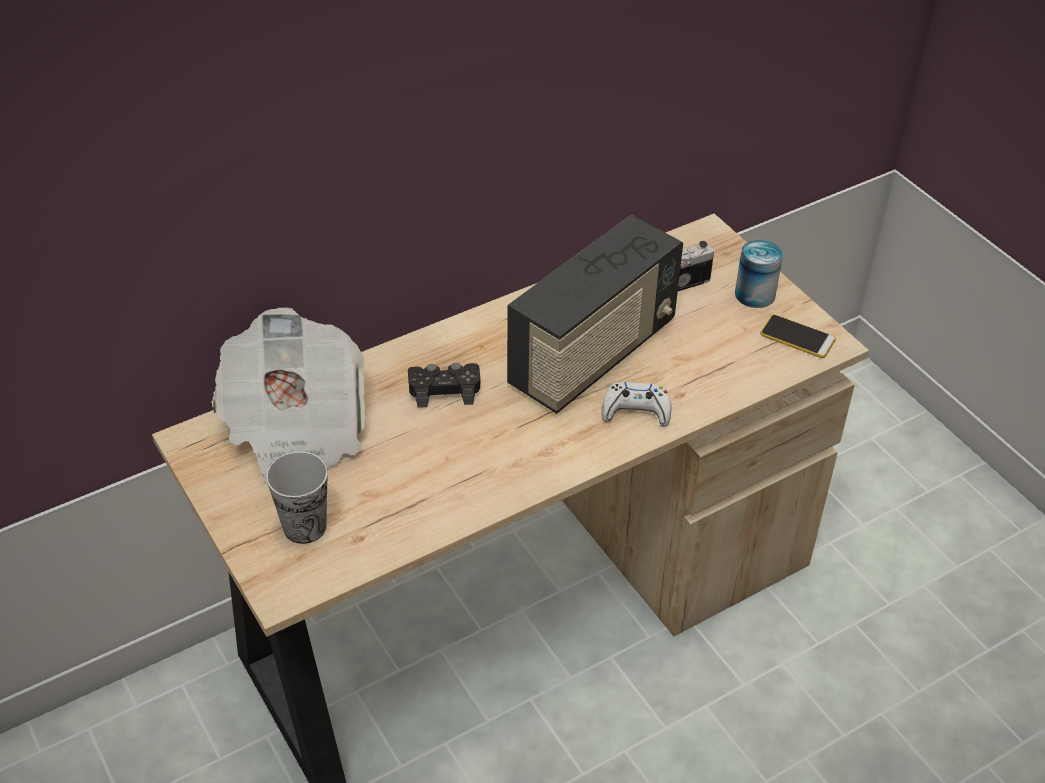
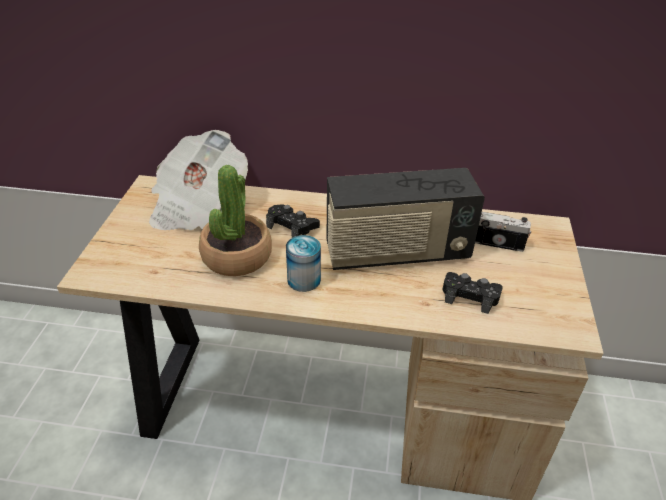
camera: 40 degrees right, 5 degrees down
cup [266,451,328,544] -> none
white game controller [602,382,671,427] -> none
can [735,240,783,308] -> can moved to [286,235,321,292]
phone [760,315,836,358] -> none
none -> potted plant [199,165,272,276]
none -> black game controller [443,272,503,314]

